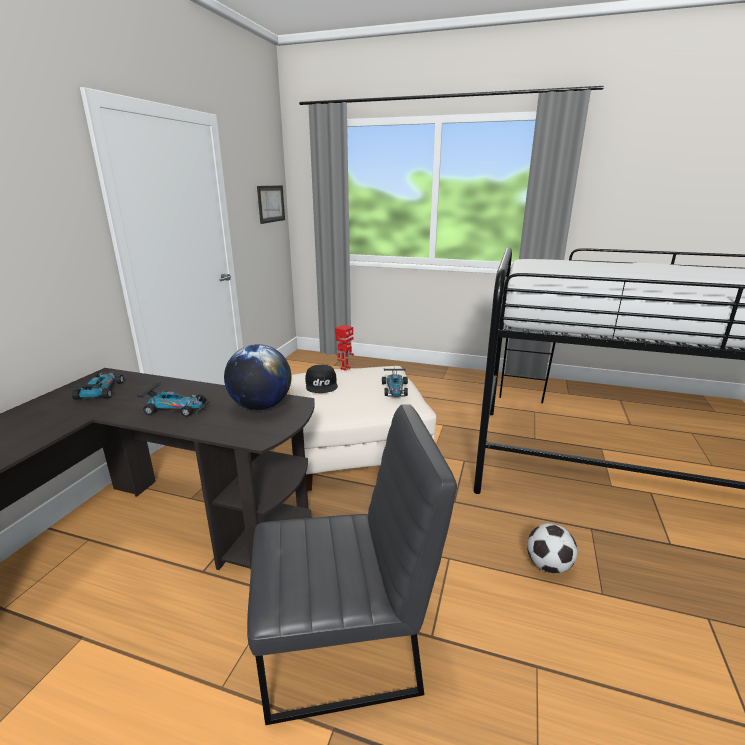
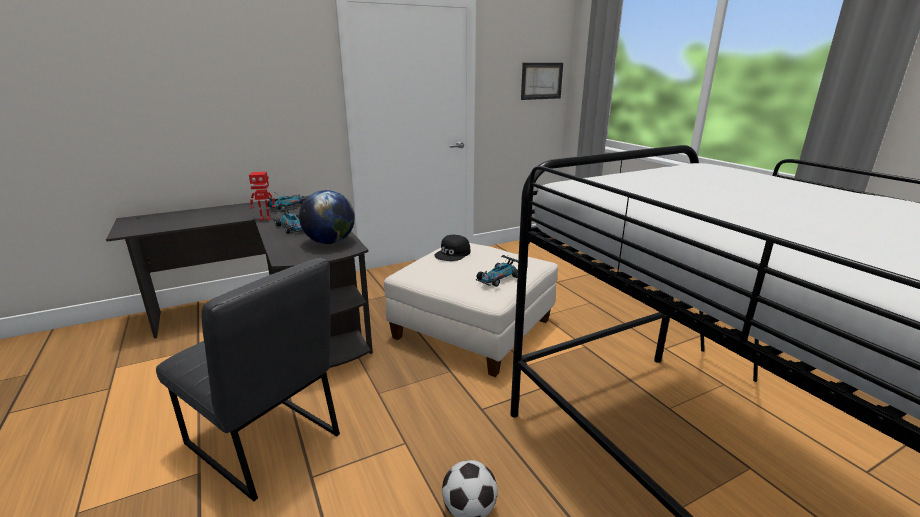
camera: 45 degrees right, 0 degrees up
toy robot [335,325,354,371] -> toy robot moved to [249,172,276,221]

